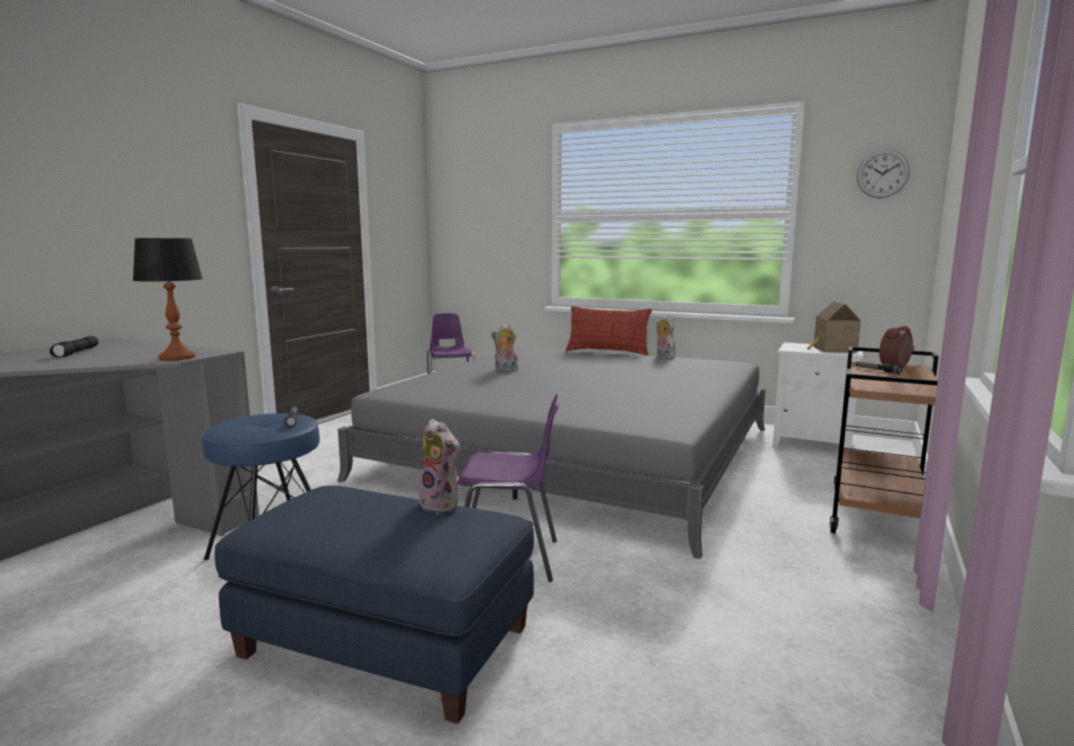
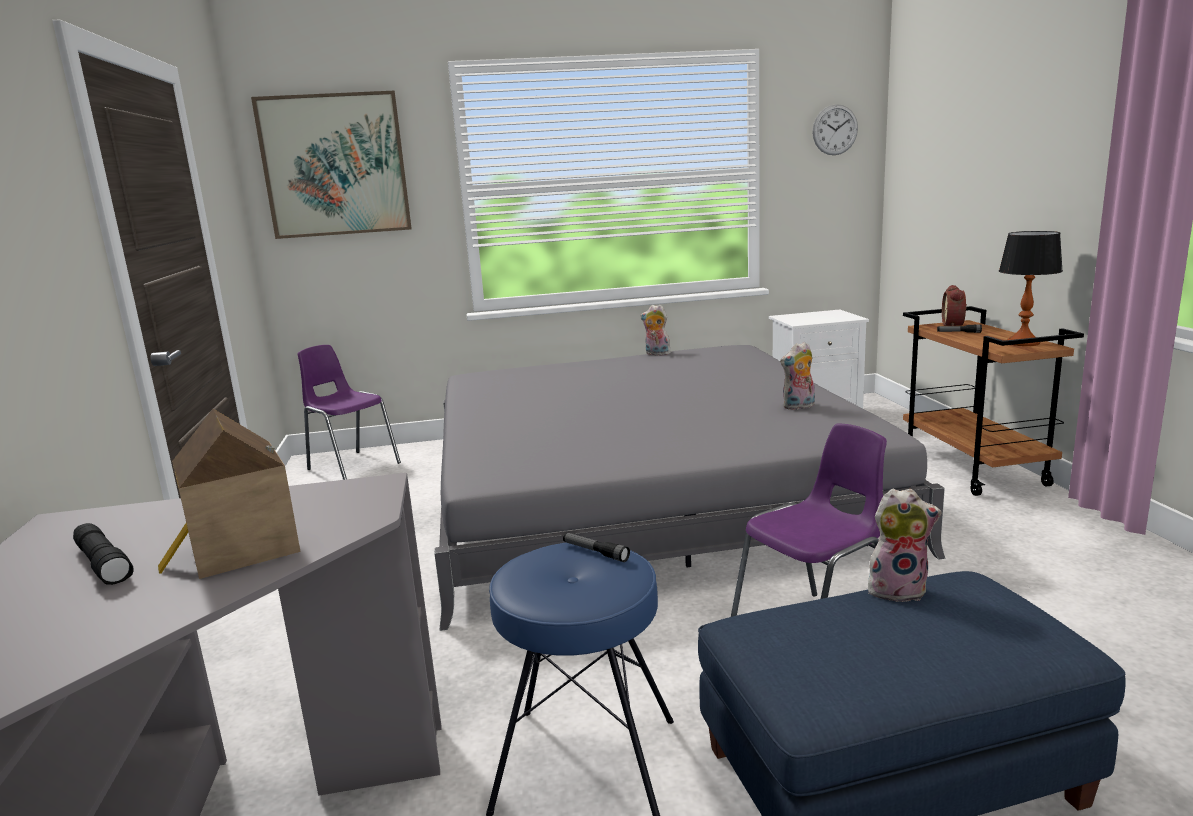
camera: 35 degrees left, 5 degrees up
table lamp [133,238,203,361] -> table lamp moved to [999,231,1063,346]
plush toy [491,324,519,371] -> plush toy moved to [780,342,815,410]
pillow [566,306,652,355] -> none
toy house [806,301,861,353] -> toy house moved to [158,409,301,579]
none -> picture [251,91,412,239]

